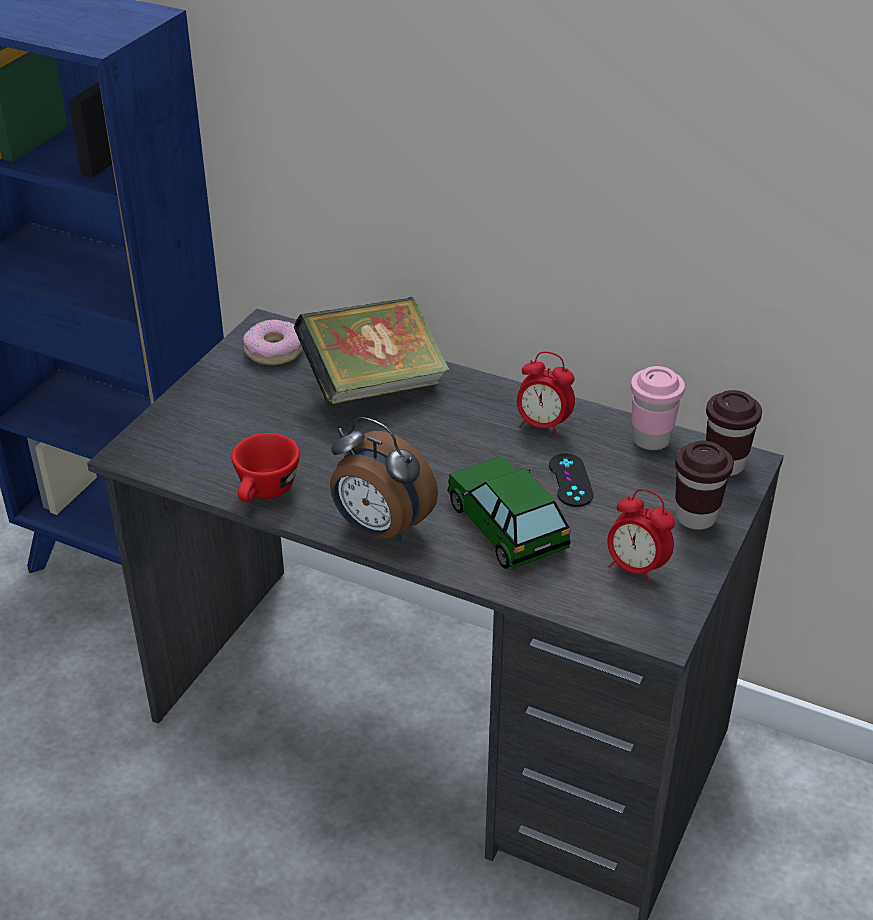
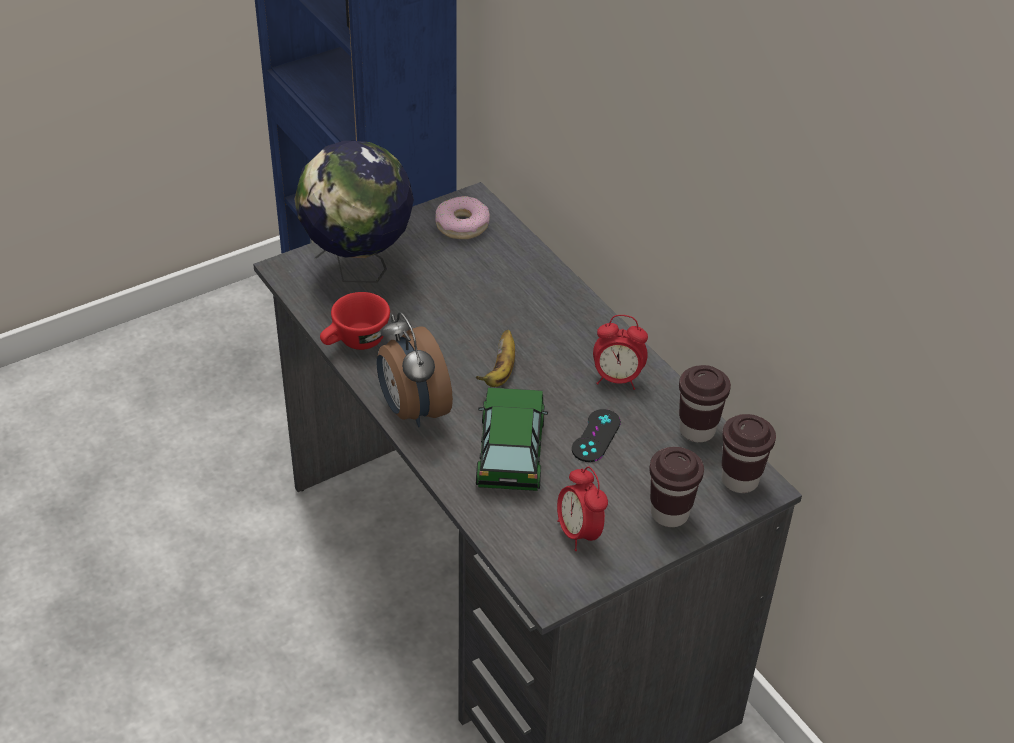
camera: 30 degrees right, 5 degrees up
book [294,297,449,405] -> none
alarm clock [517,352,575,437] -> alarm clock turned 45 degrees counterclockwise [593,315,648,390]
pink cup [631,366,685,450] -> brown cup [679,365,731,443]
none -> globe [294,141,414,283]
none -> banana [476,330,515,387]

